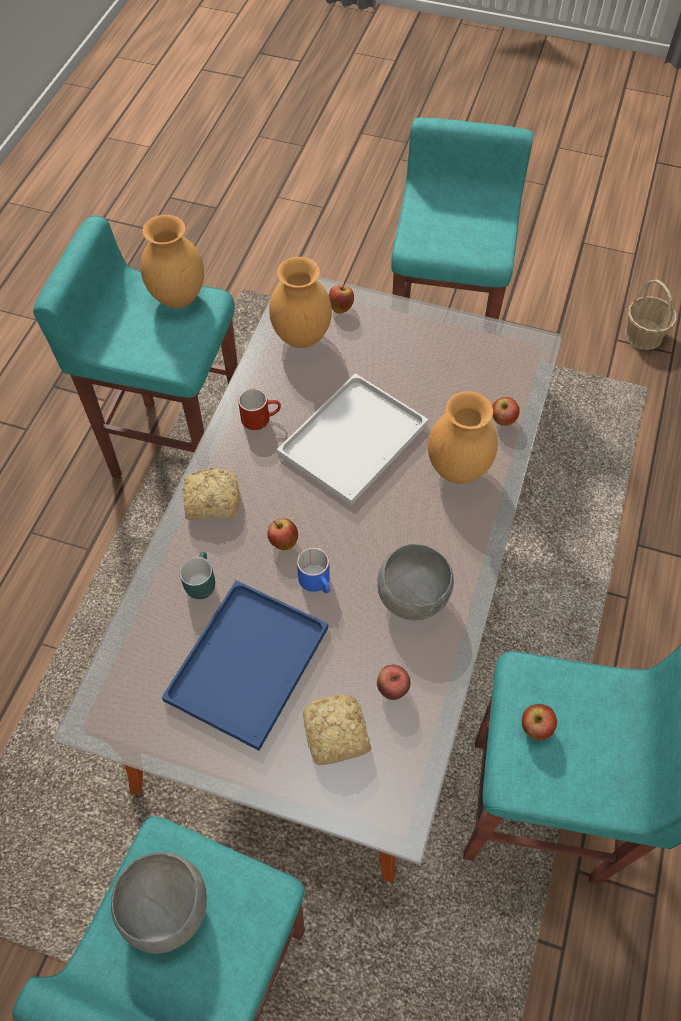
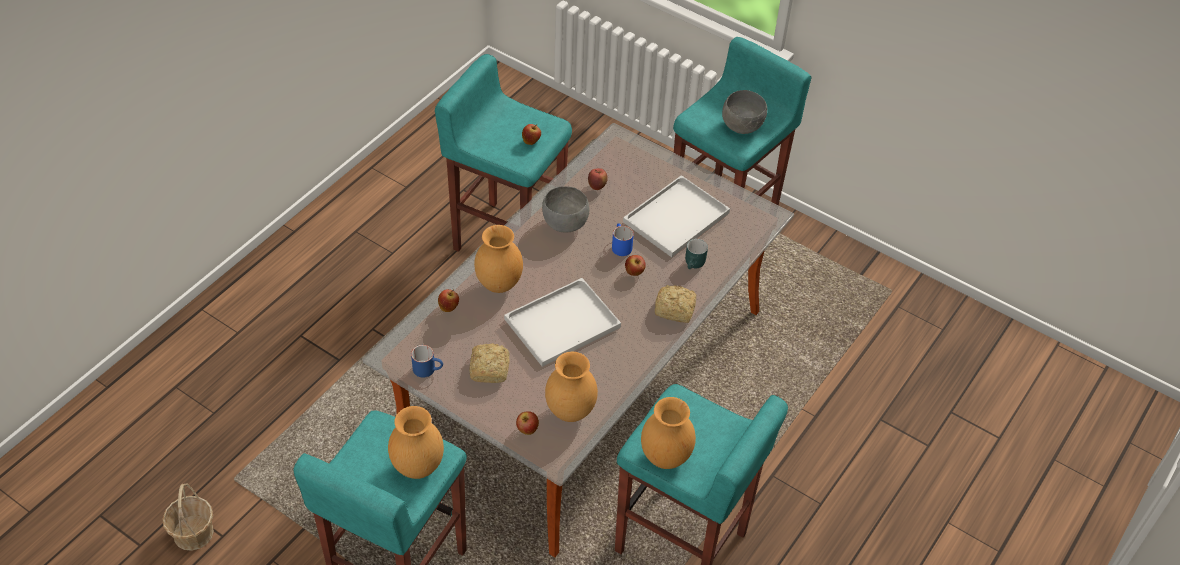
camera: 165 degrees left, 10 degrees down
blue tray [161,580,328,751] -> white tray [623,175,730,257]
red mug [238,388,281,430] -> none
bread [303,694,371,765] -> bread moved to [469,343,510,383]
none -> brown vase [388,406,444,479]
none -> blue mug [411,345,443,378]

